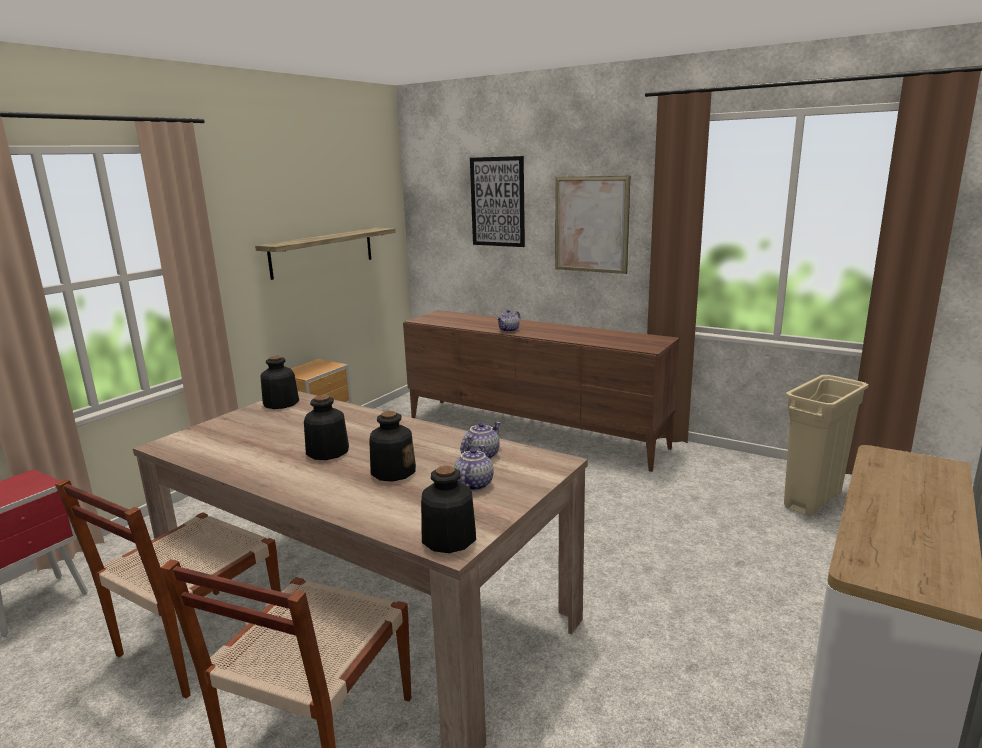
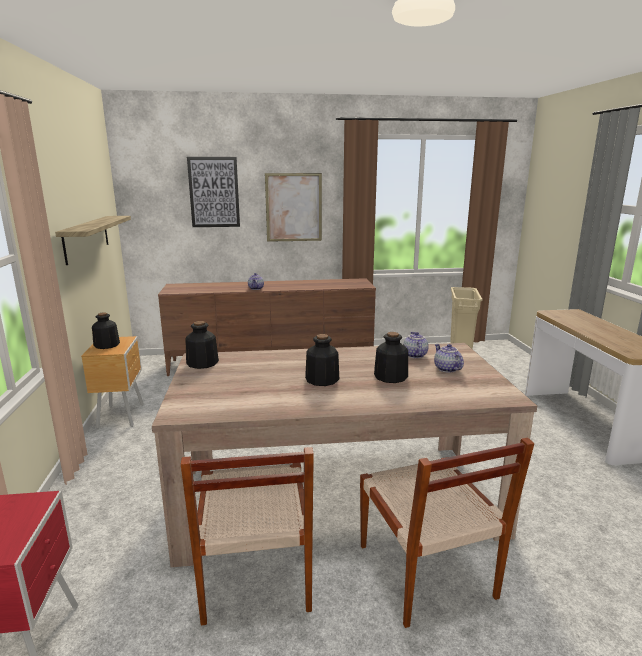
camera: 40 degrees left, 0 degrees up
bottle [421,465,476,553] -> bottle moved to [92,312,120,349]

